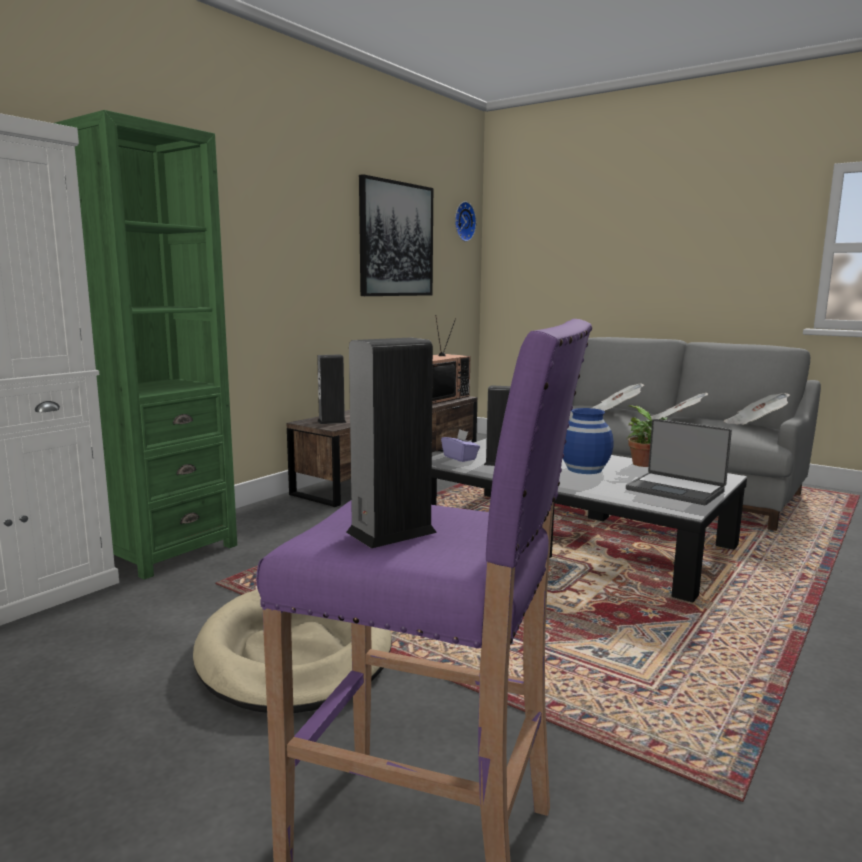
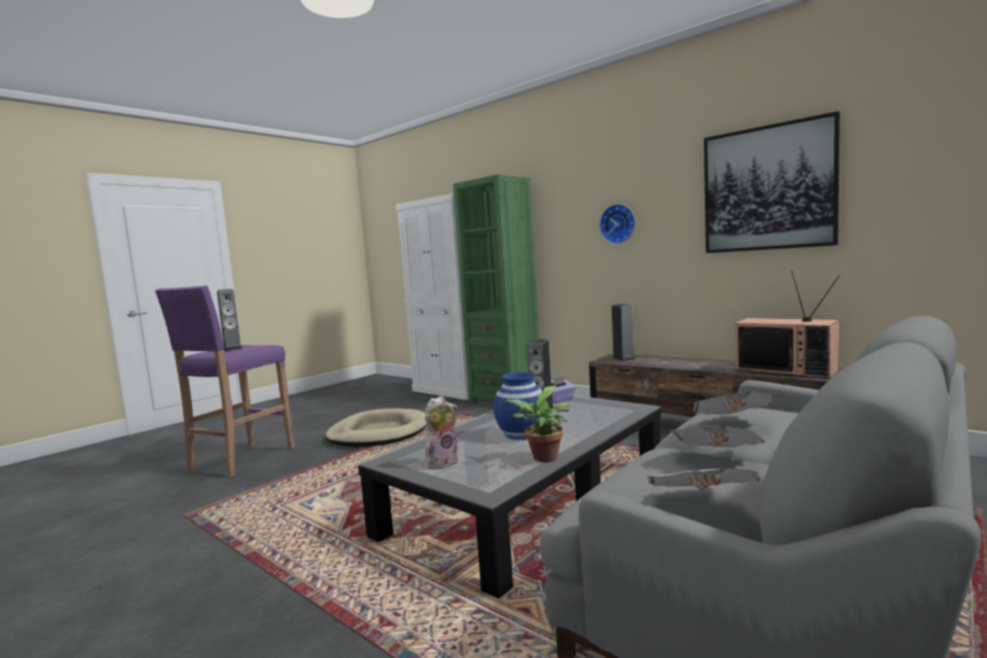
camera: 95 degrees right, 5 degrees down
wall clock [455,201,476,242] -> wall clock moved to [599,204,635,244]
laptop [626,419,732,505] -> plush toy [425,396,458,469]

